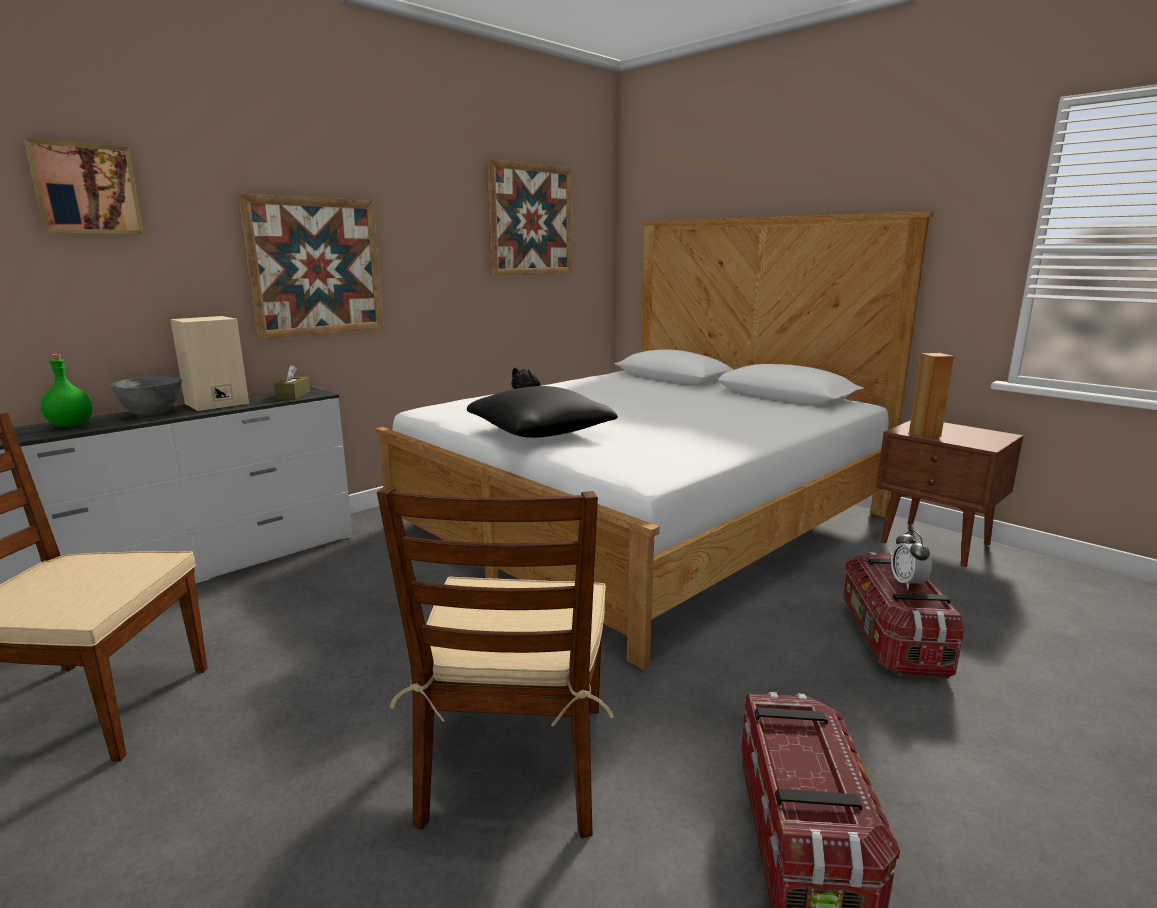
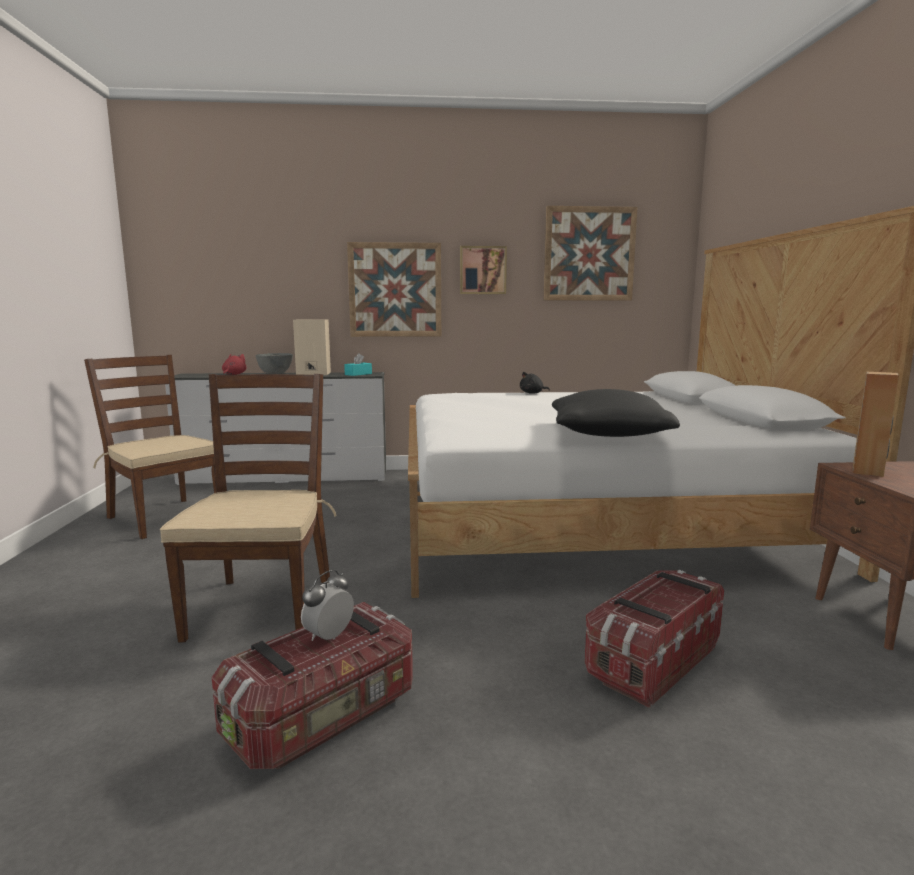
camera: 40 degrees right, 5 degrees down
picture [24,138,144,234] -> picture moved to [460,246,507,294]
green bottle [41,354,92,427] -> red plush toy [222,354,247,375]
brown tissue box [274,365,310,400] -> turquoise tissue box [344,353,372,376]
brown chair [377,486,614,839] -> brown chair turned 135 degrees clockwise [160,374,337,642]
black pillow [467,386,618,438] -> black pillow moved to [552,389,680,437]
alarm clock [891,530,932,589] -> alarm clock moved to [301,570,354,641]

